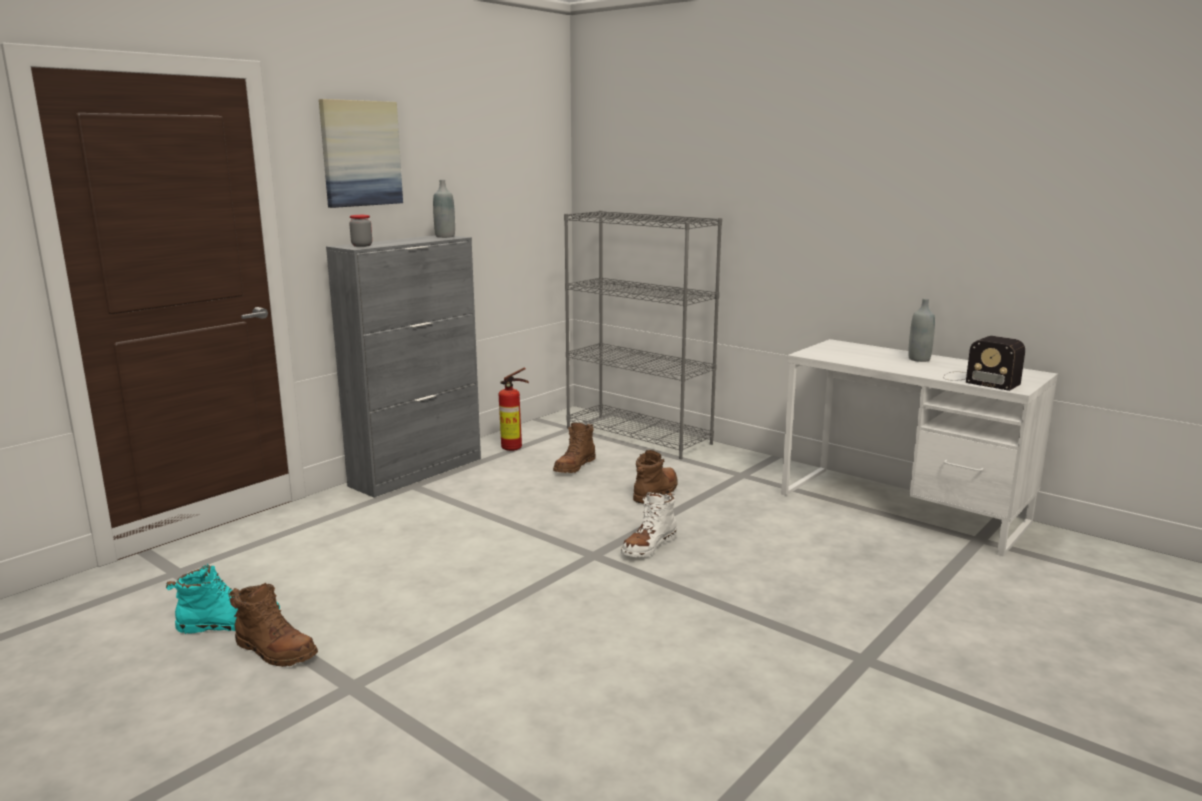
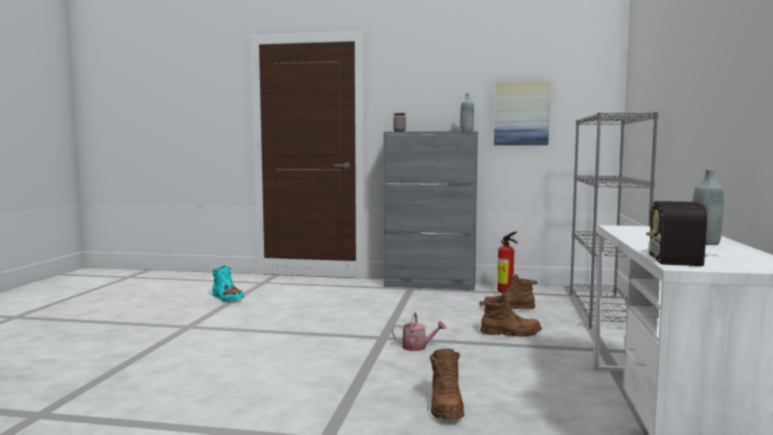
camera: 60 degrees right, 10 degrees down
brown boot [229,583,318,667] -> brown boot moved to [430,348,464,419]
picture [319,99,403,208] -> picture moved to [494,81,550,145]
white boot [621,492,677,557] -> watering can [391,312,446,351]

